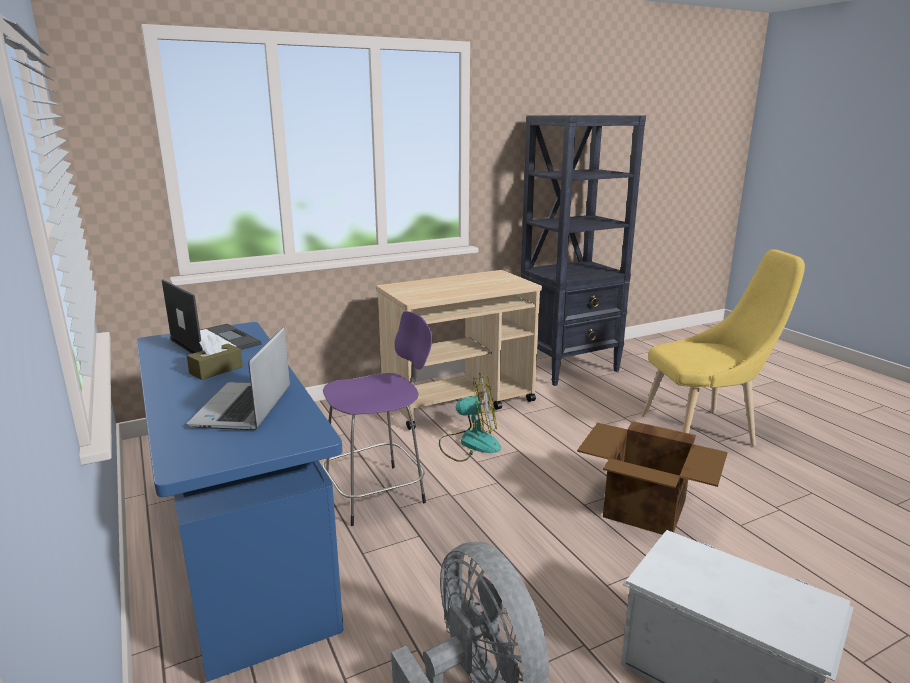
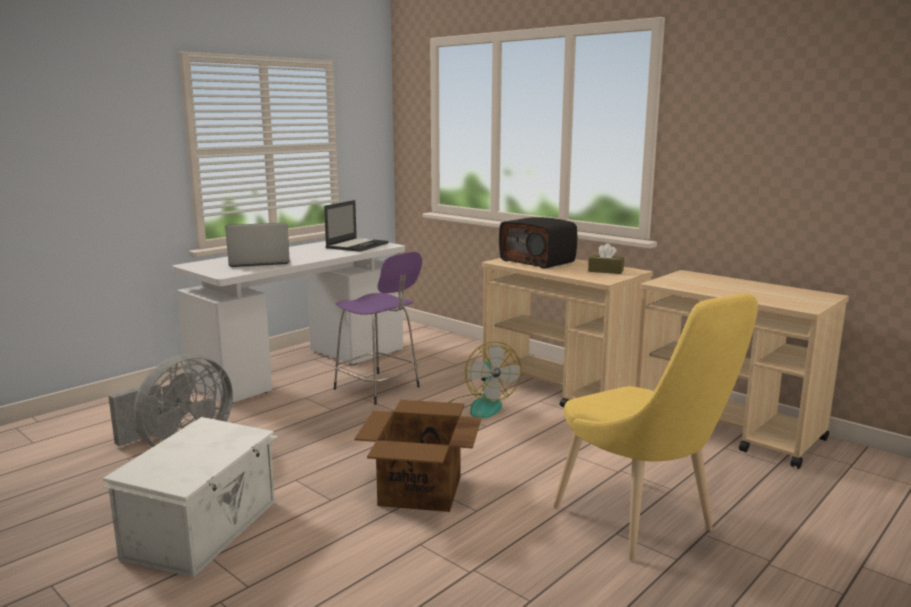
camera: 70 degrees right, 5 degrees down
blue desk [136,322,343,682] -> white desk [173,237,405,403]
brown tissue box [187,333,243,380] -> brown tissue box moved to [588,243,624,274]
black bookcase [521,115,646,386] -> beige cart [636,270,849,469]
none -> radio [499,217,577,269]

